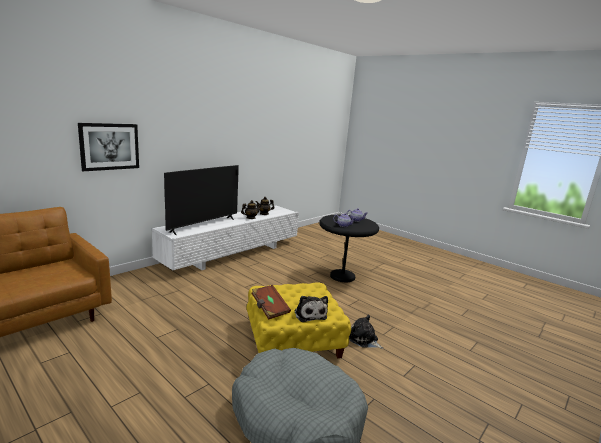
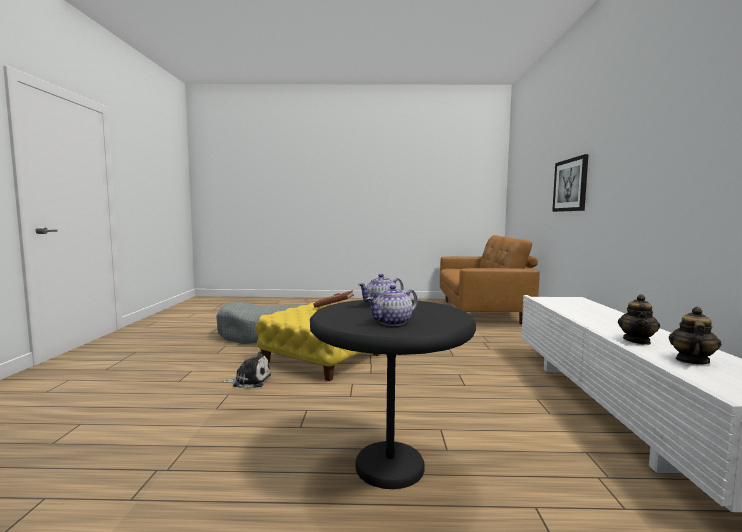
camera: 140 degrees right, 10 degrees down
television [164,165,239,235] -> none
plush toy [294,296,328,322] -> none

